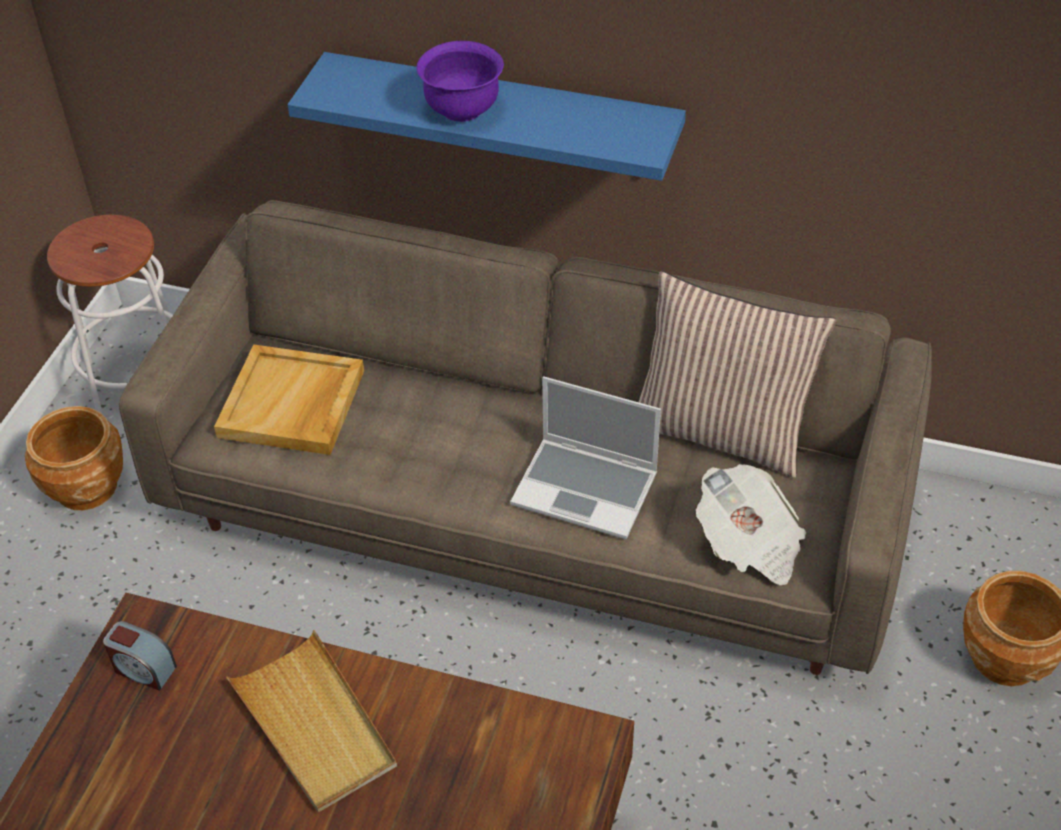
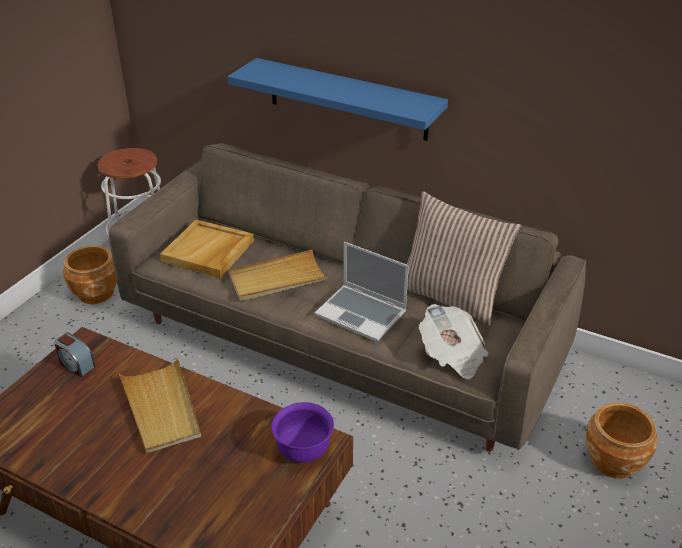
camera: 10 degrees right, 10 degrees down
purple bowl [417,41,504,122] -> purple bowl moved to [271,402,334,463]
none -> beige tray [229,250,328,301]

